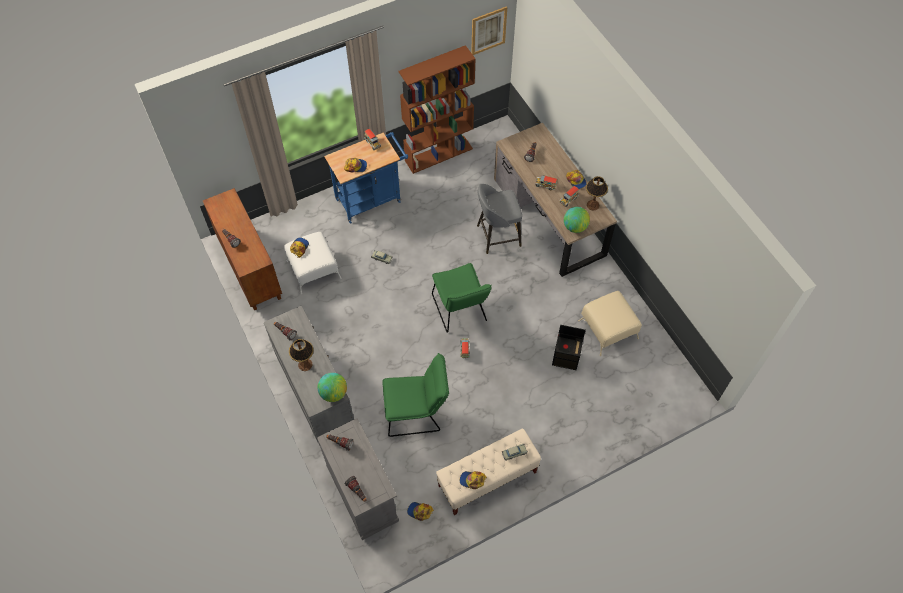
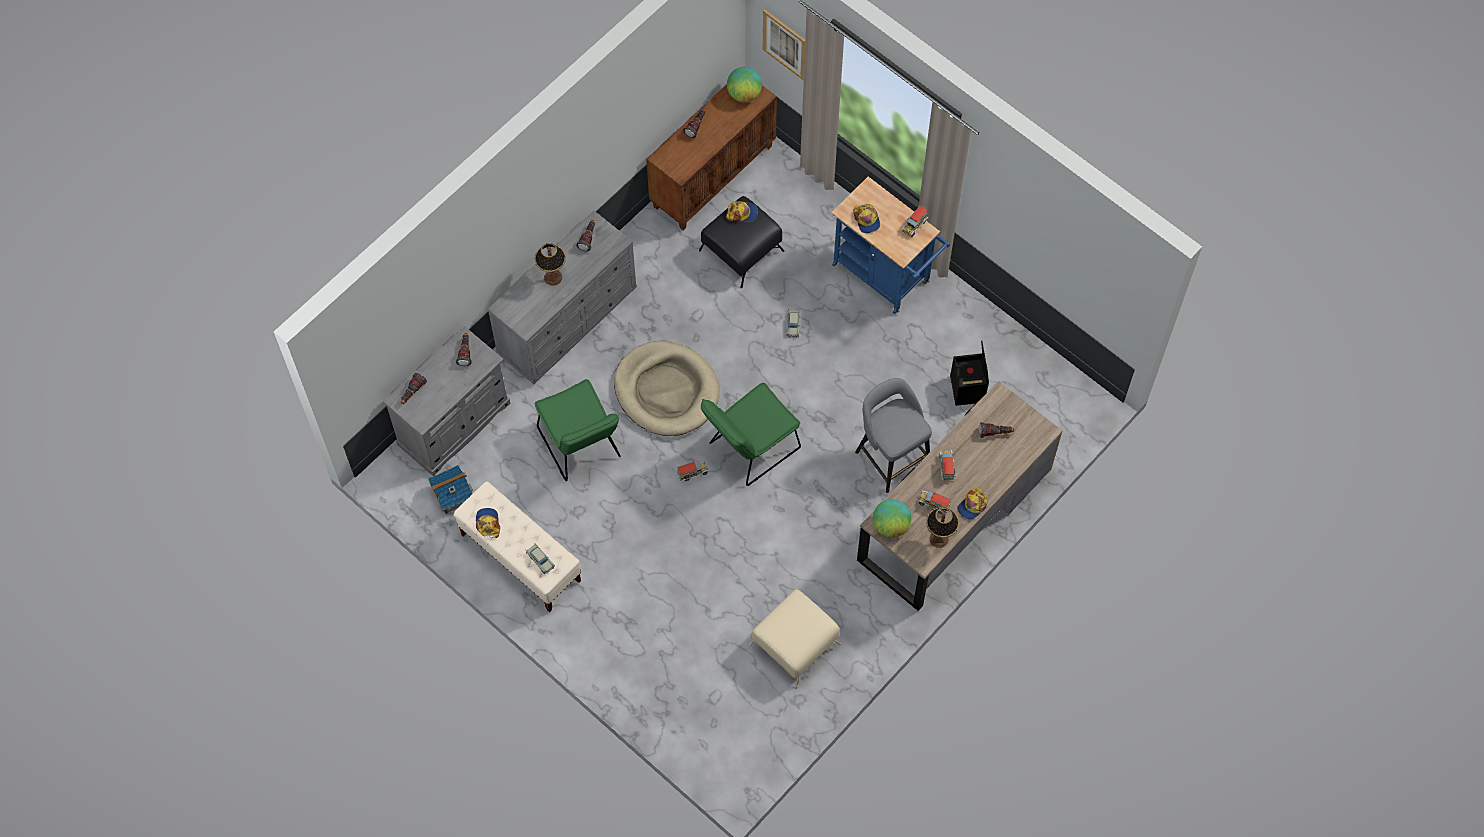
camera: 70 degrees right, 5 degrees up
white ottoman [284,232,342,294] -> black ottoman [699,196,784,288]
globe [318,373,347,402] -> globe moved to [727,67,762,102]
brown bookcase [398,45,476,174] -> none
cap [407,502,434,521] -> toy house [428,465,473,514]
picture [471,6,507,55] -> picture moved to [763,9,805,81]
black storage box [552,325,586,370] -> black storage box moved to [950,340,989,406]
none -> beige dog bed [614,341,720,436]

